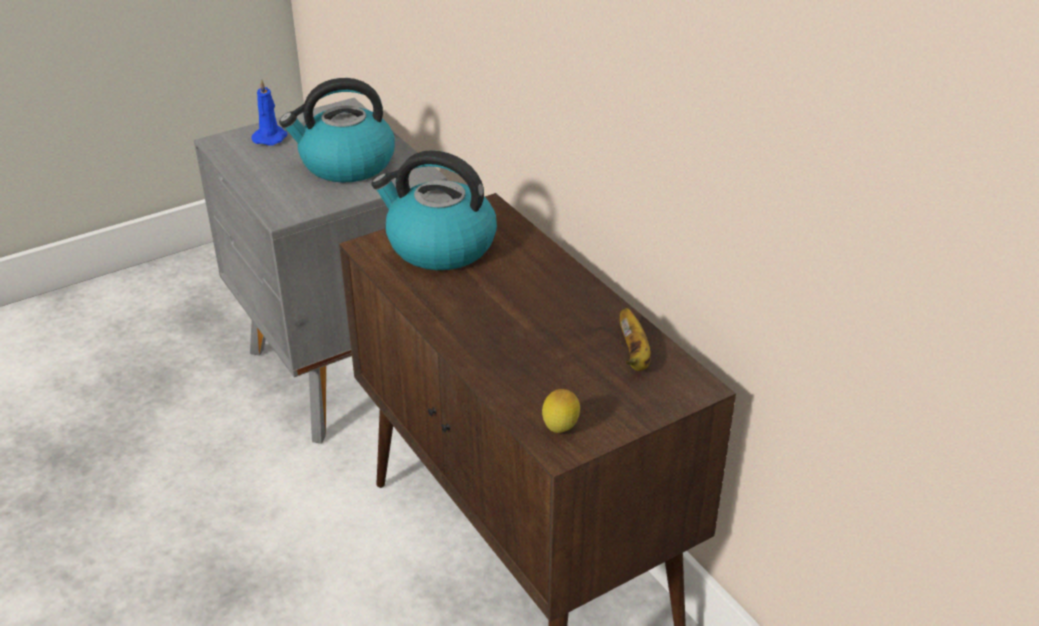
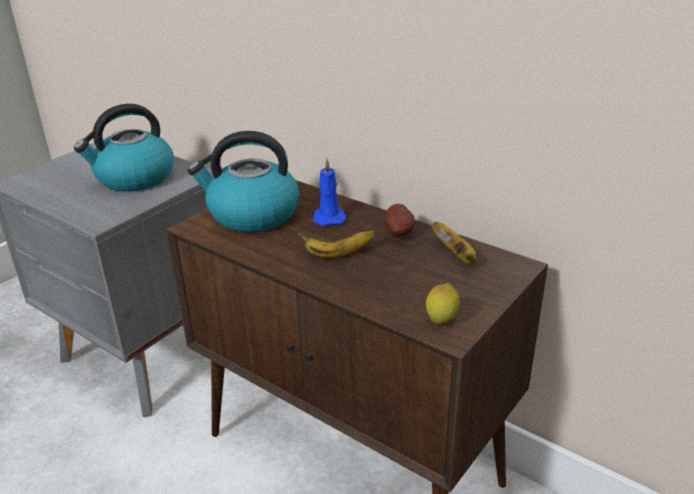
camera: 20 degrees left, 5 degrees down
blue candle [251,78,288,146] -> blue candle moved to [313,158,347,226]
none -> banana [296,230,375,258]
none -> potato [385,204,415,236]

